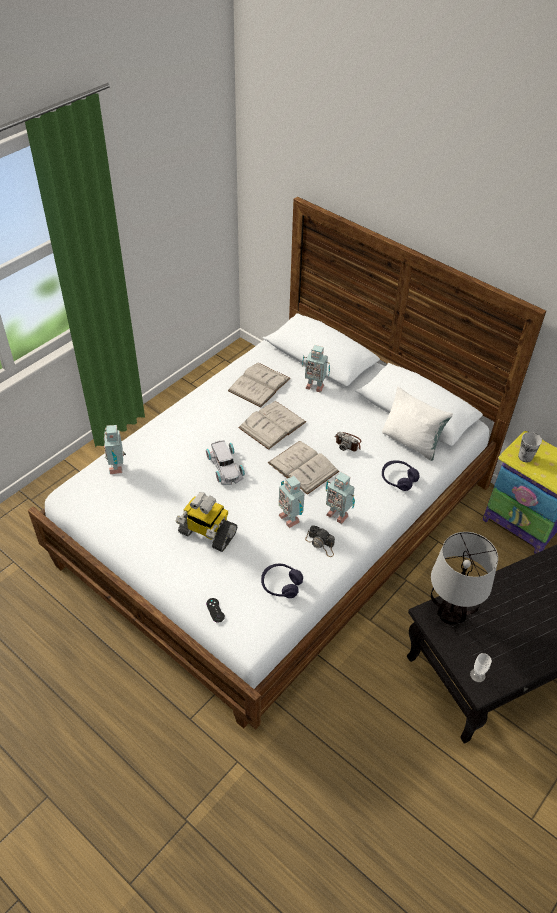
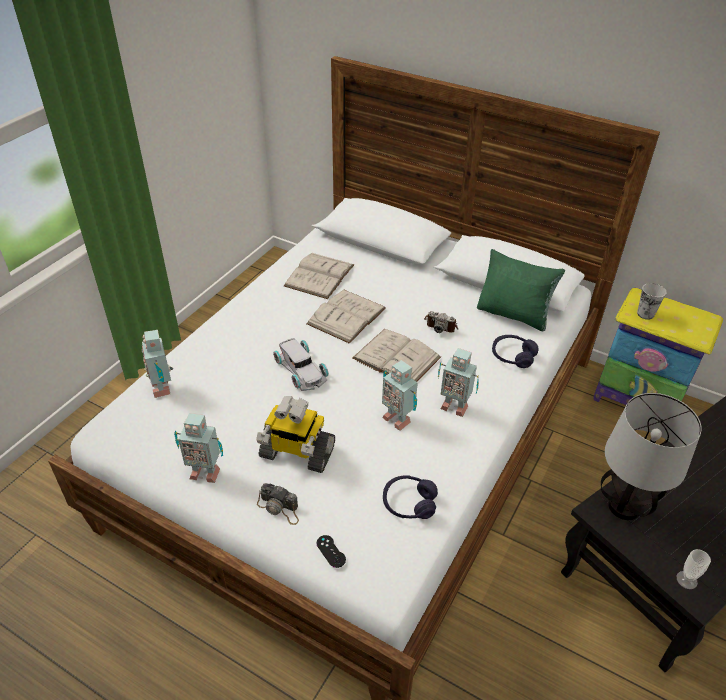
camera: 10 degrees left, 5 degrees down
toy robot [302,345,330,393] -> toy robot moved to [174,413,223,483]
camera [305,525,335,557] -> camera moved to [257,483,299,525]
white pillow [382,387,453,461] -> green pillow [477,249,565,331]

